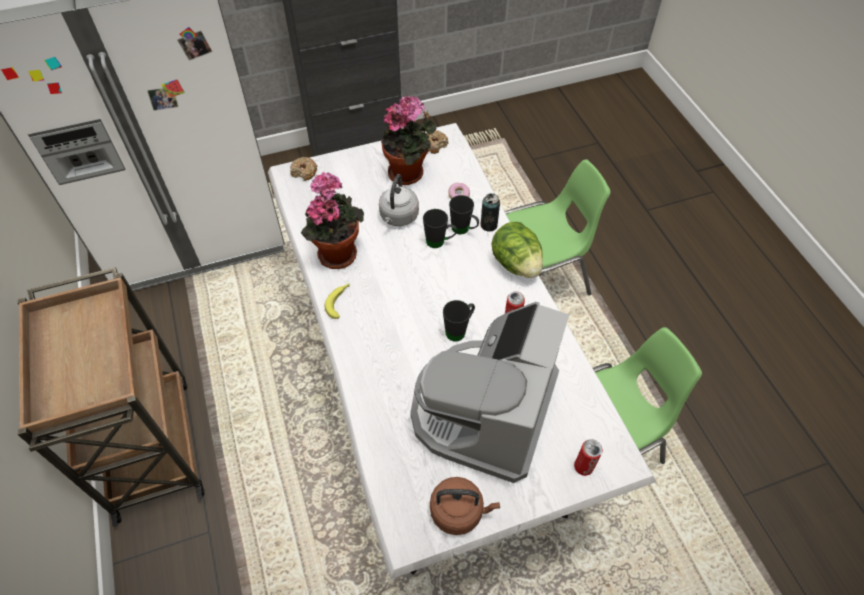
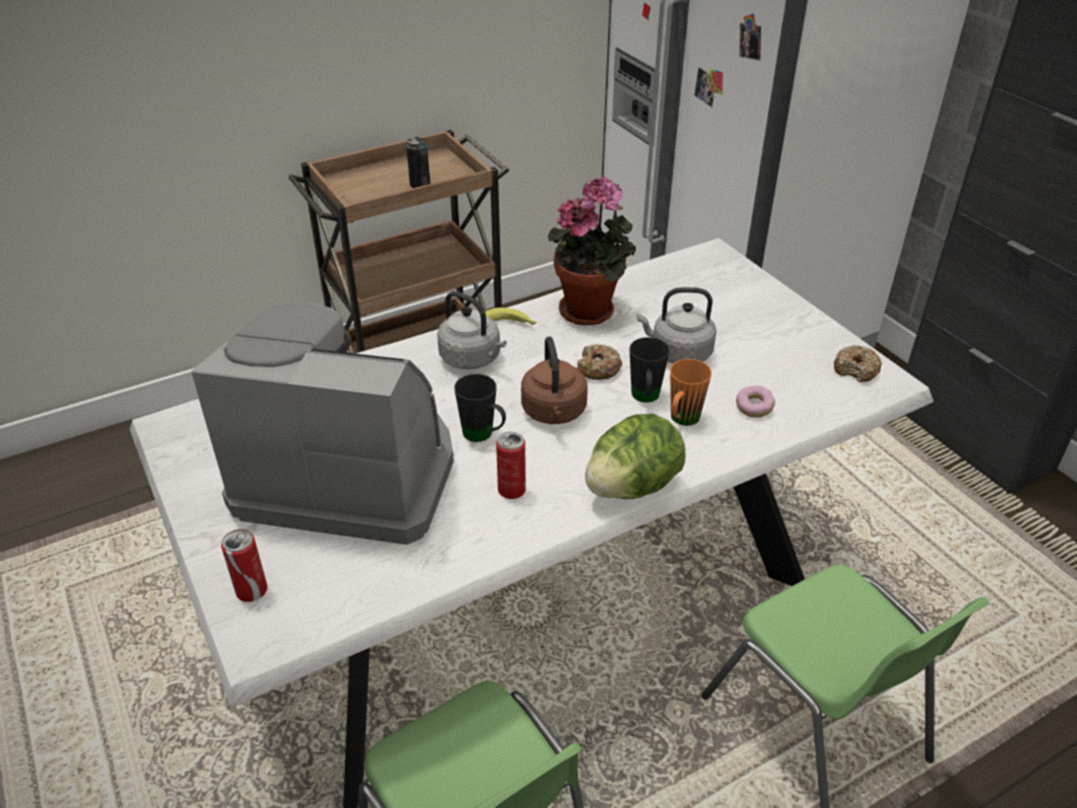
camera: 80 degrees right, 15 degrees down
donut [290,157,318,181] -> donut moved to [577,344,622,380]
potted plant [381,96,437,185] -> none
brown kettle [430,477,500,535] -> brown kettle moved to [521,336,588,424]
black mug [449,195,479,234] -> orange mug [670,359,712,426]
can [481,193,500,232] -> can moved to [406,137,430,188]
none -> grey kettle [437,291,507,370]

